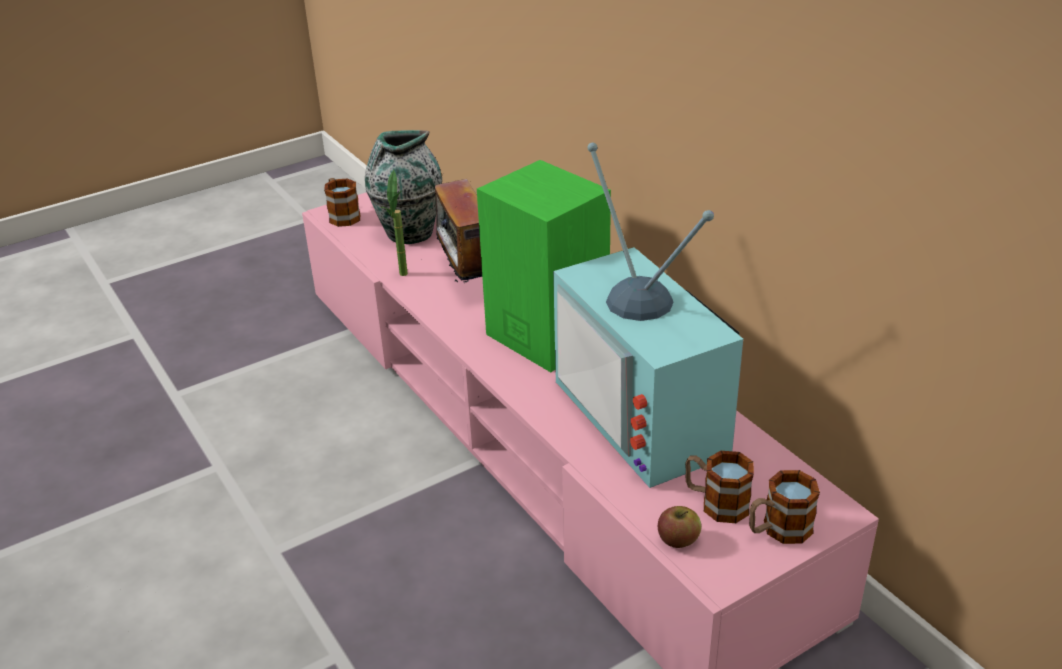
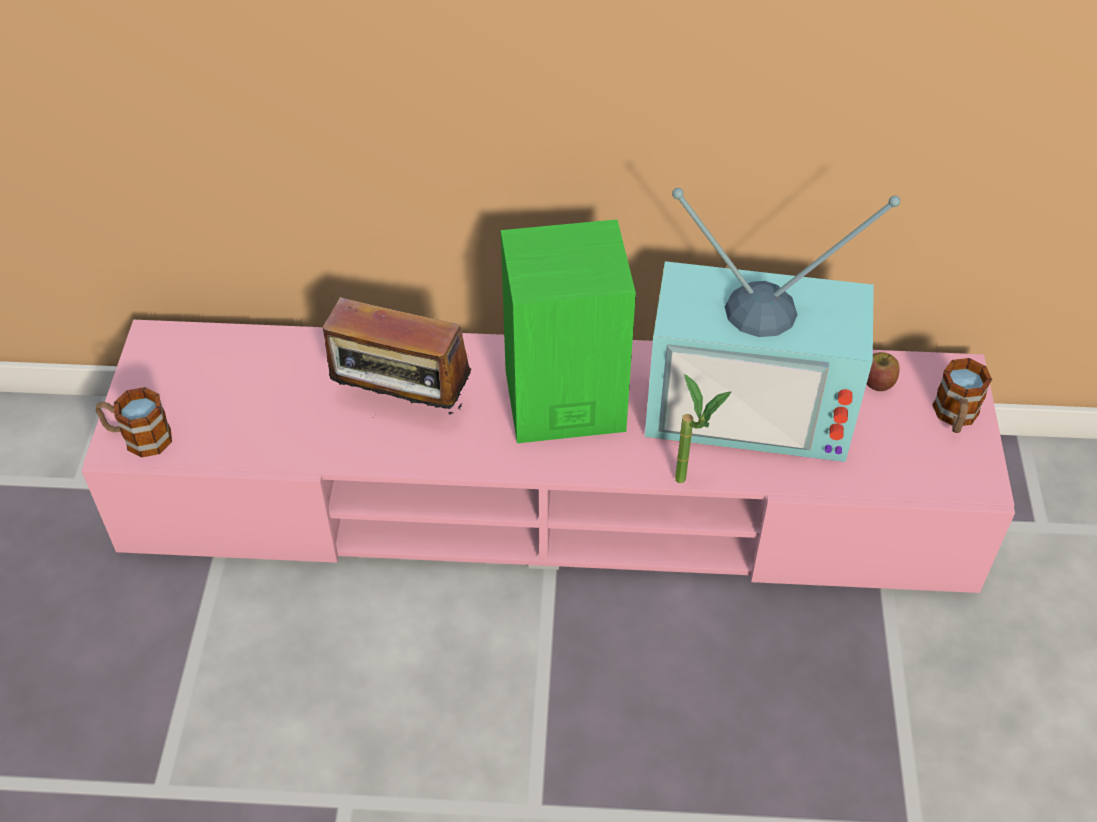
camera: 55 degrees left, 15 degrees up
vase [365,130,442,244] -> none
potted plant [380,170,408,276] -> potted plant moved to [675,374,732,483]
apple [658,506,701,548] -> apple moved to [867,352,900,391]
mug [685,451,754,523] -> none

